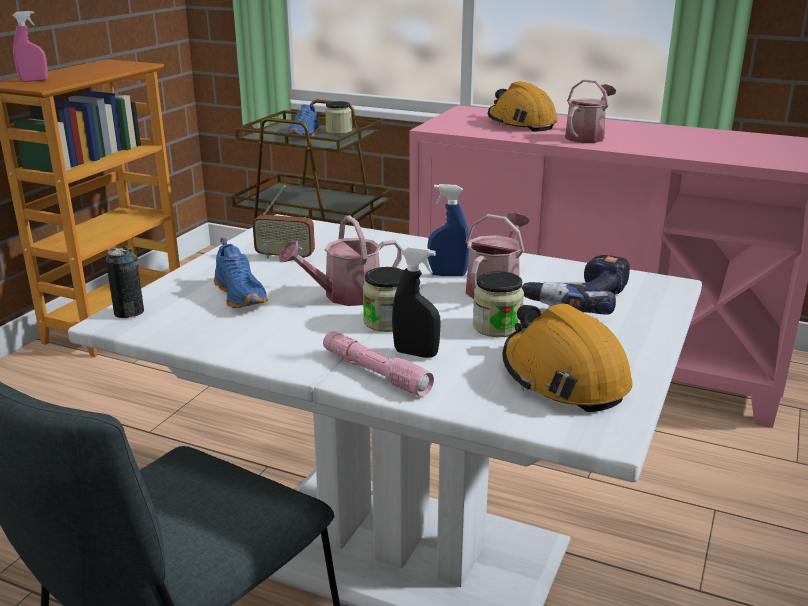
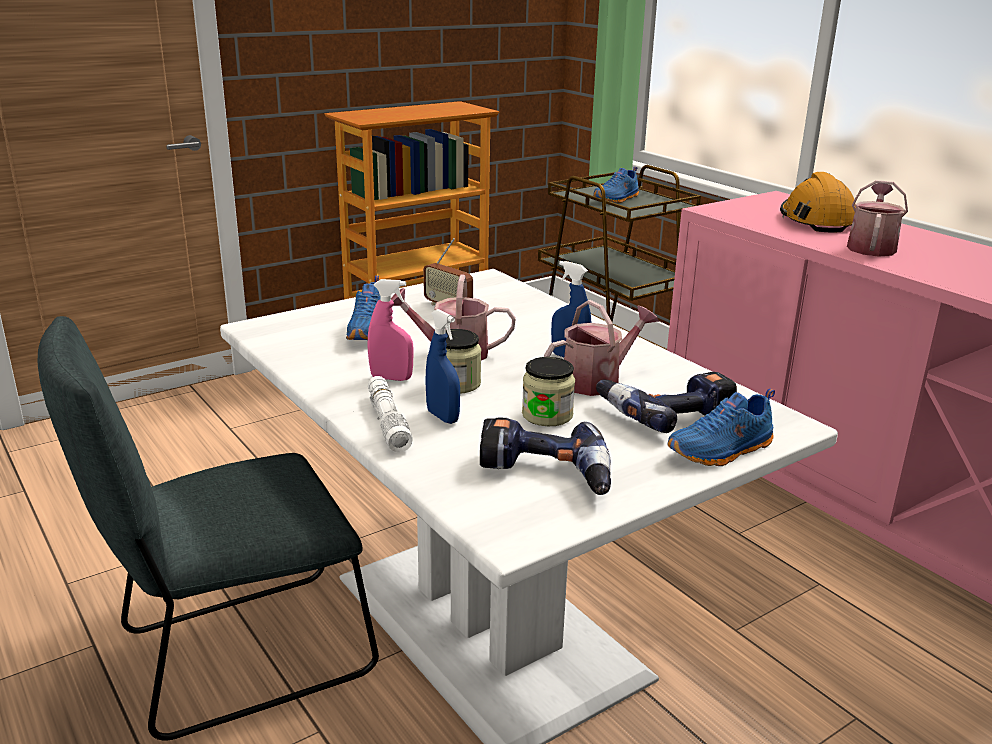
camera: 30 degrees right, 0 degrees up
pink spray bottle [12,11,48,82] -> pink spray bottle moved to [368,279,414,381]
can [106,247,144,318] -> none
pink flashlight [323,331,434,396] -> white flashlight [368,376,413,452]
jar [325,101,352,134] -> none
black spray bottle [392,246,441,358] -> blue spray bottle [426,309,460,424]
orange hard hat [502,303,632,412] -> power drill [480,417,611,495]
watering can [565,79,616,143] -> watering can turned 45 degrees counterclockwise [847,180,908,257]
none -> blue shoe [667,388,775,466]

